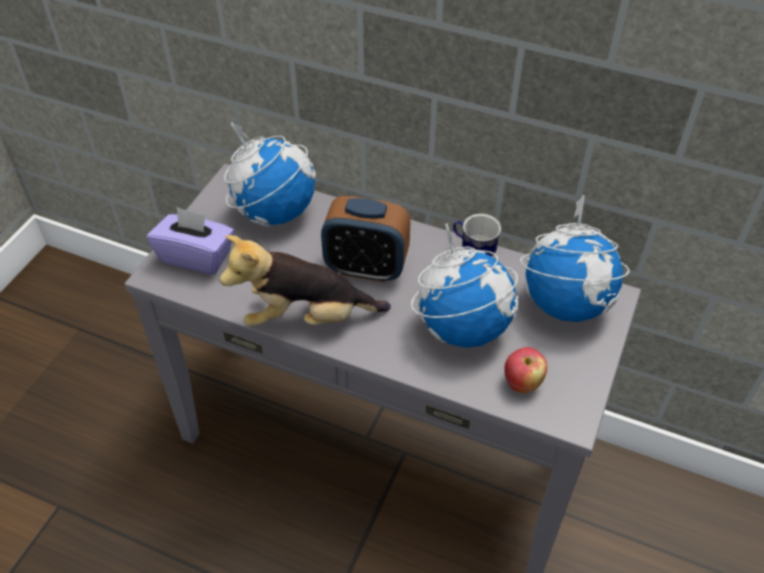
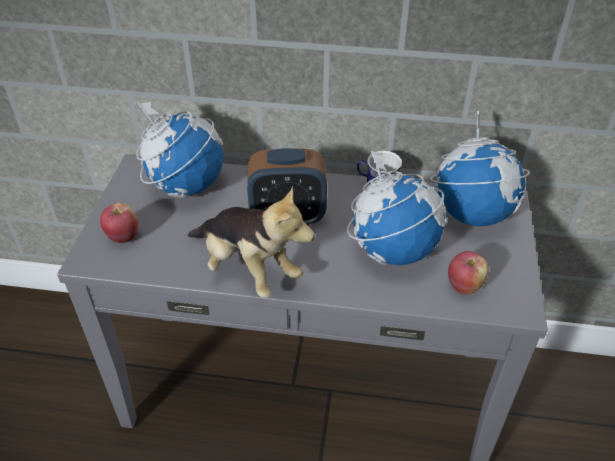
camera: 15 degrees left, 5 degrees down
purple tissue box [147,207,234,275] -> apple [100,203,138,243]
plush toy [220,235,391,326] -> plush toy turned 120 degrees counterclockwise [188,186,315,298]

